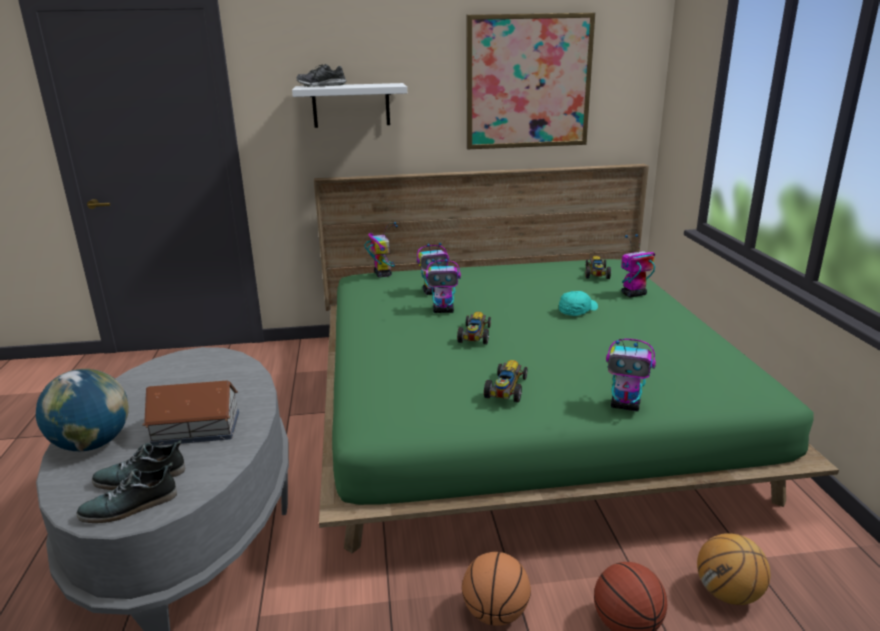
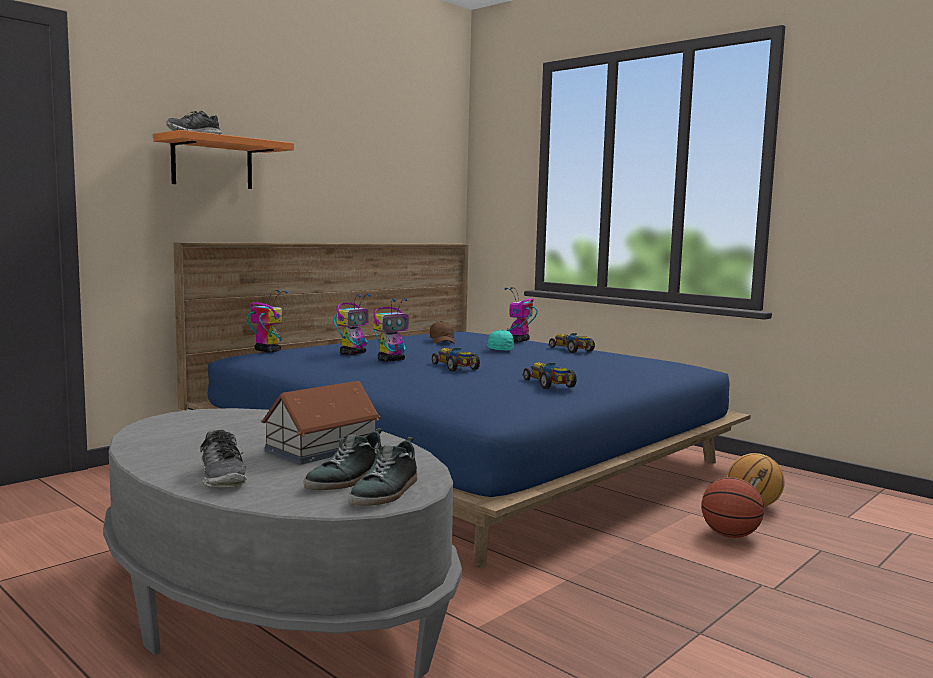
camera: 40 degrees left, 15 degrees down
globe [36,369,129,451] -> shoe [200,430,247,488]
white shelf [292,83,407,128] -> orange shelf [153,130,294,189]
green bed [314,164,839,553] -> blue bed [173,243,751,568]
basketball [462,552,531,626] -> none
picture [466,13,595,149] -> none
toy car [585,256,611,279] -> toy car moved to [549,333,595,353]
toy robot [606,339,656,411] -> none
none -> brown cap [430,321,455,344]

